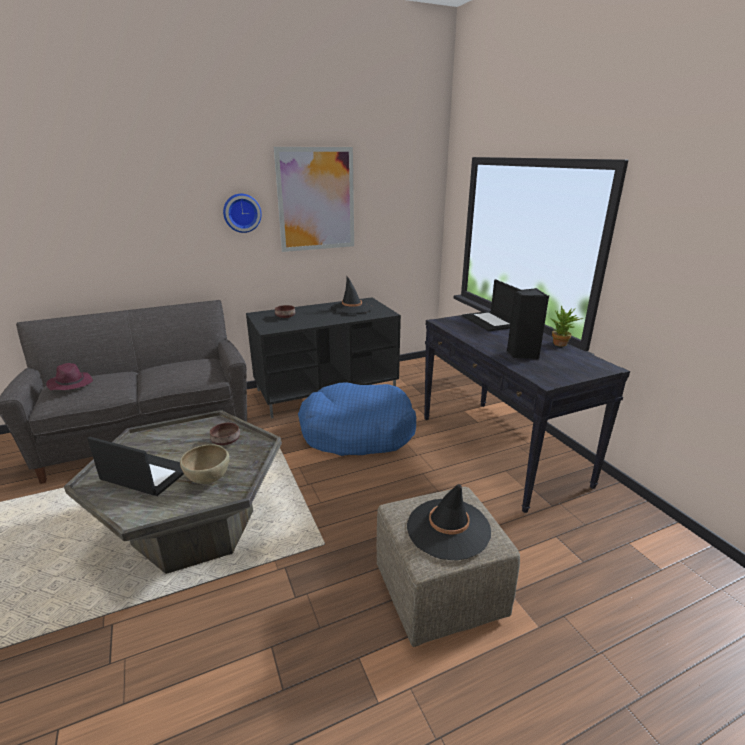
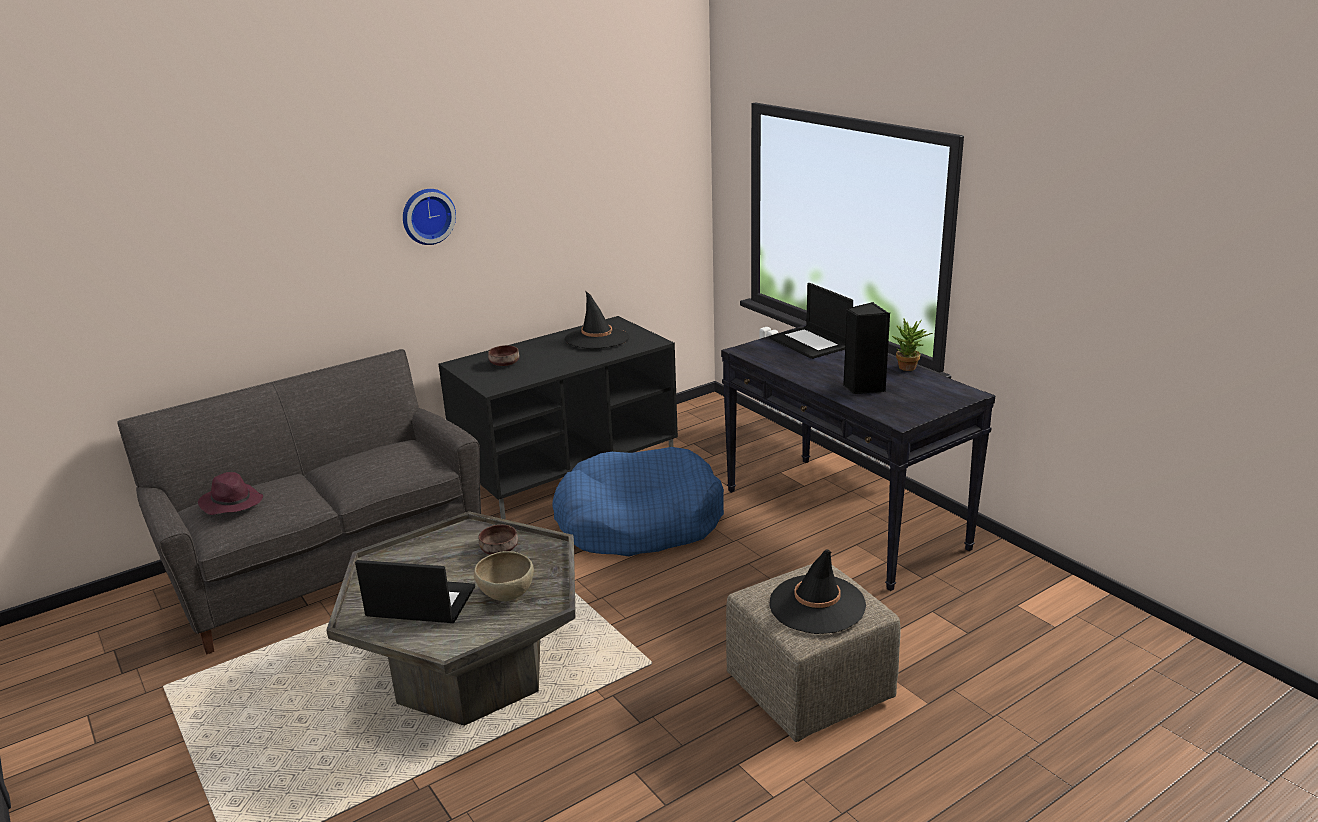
camera: 10 degrees left, 0 degrees up
picture [274,147,354,252] -> none

